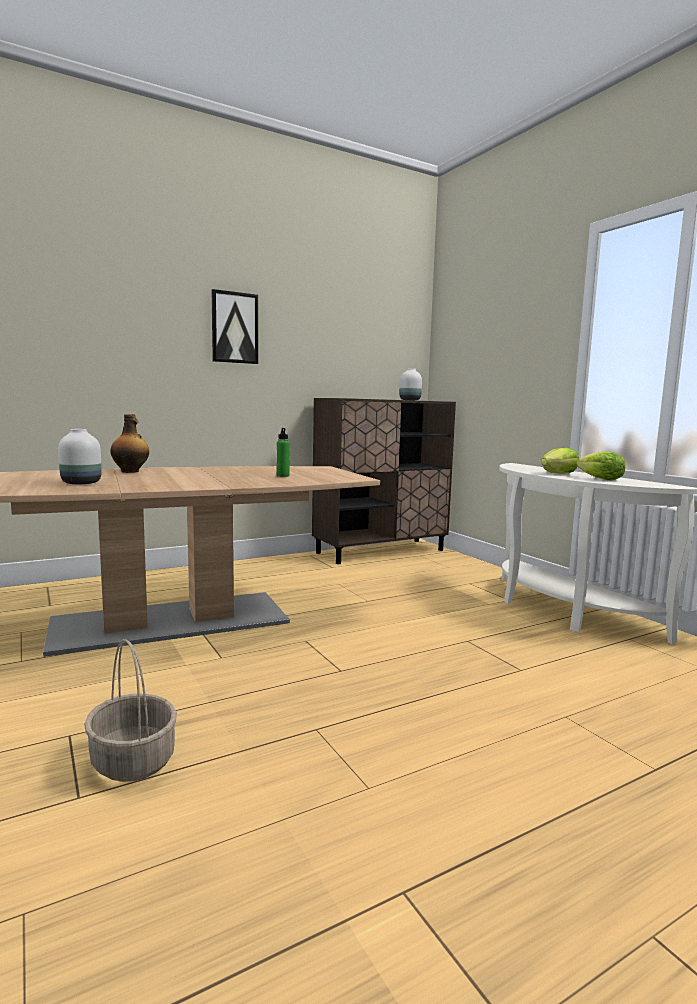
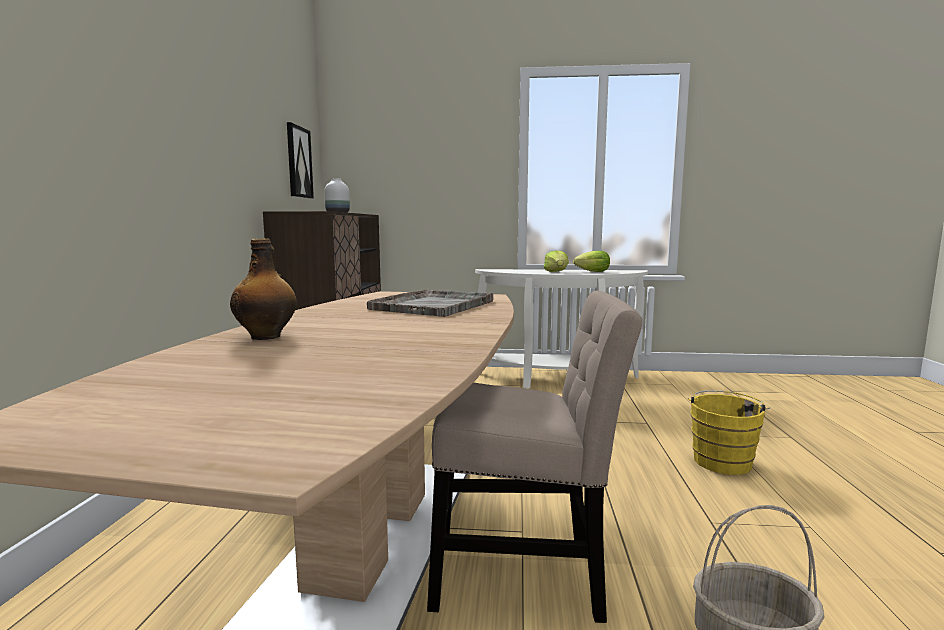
camera: 55 degrees left, 0 degrees up
white vase [58,429,102,484] -> none
picture [212,289,258,364] -> picture moved to [287,122,314,199]
green bottle [276,428,290,477] -> grey tray [367,289,493,317]
none -> beige chair [427,290,642,623]
none -> yellow bucket [688,391,770,475]

